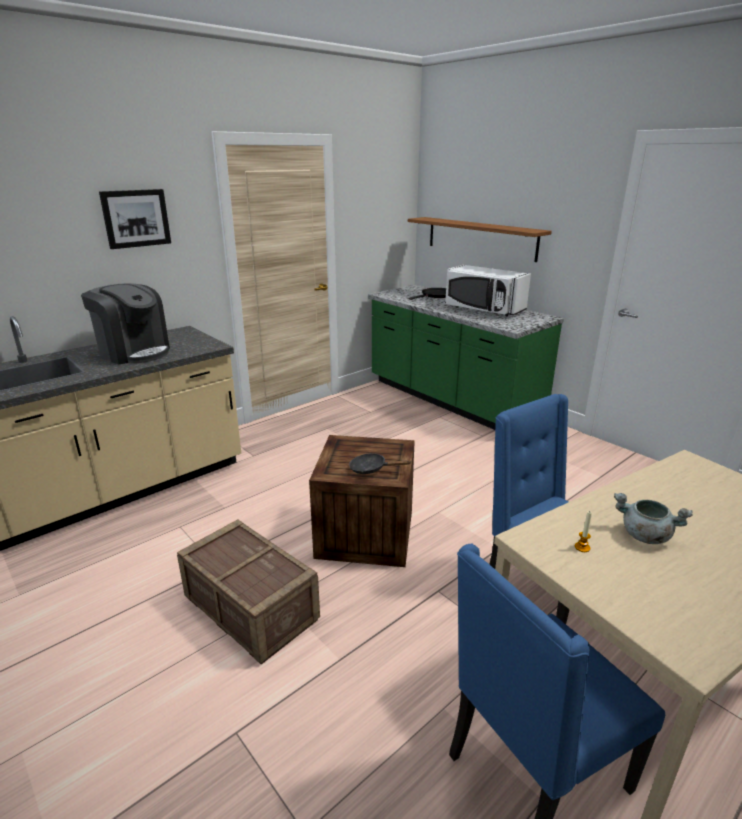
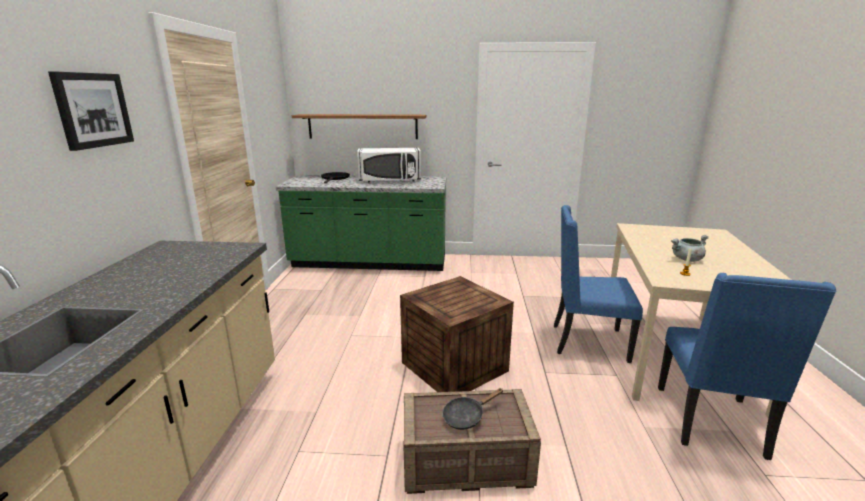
camera: 45 degrees left, 5 degrees down
coffee machine [81,283,170,364] -> none
black frying pan [349,453,412,474] -> black frying pan moved to [442,388,503,430]

